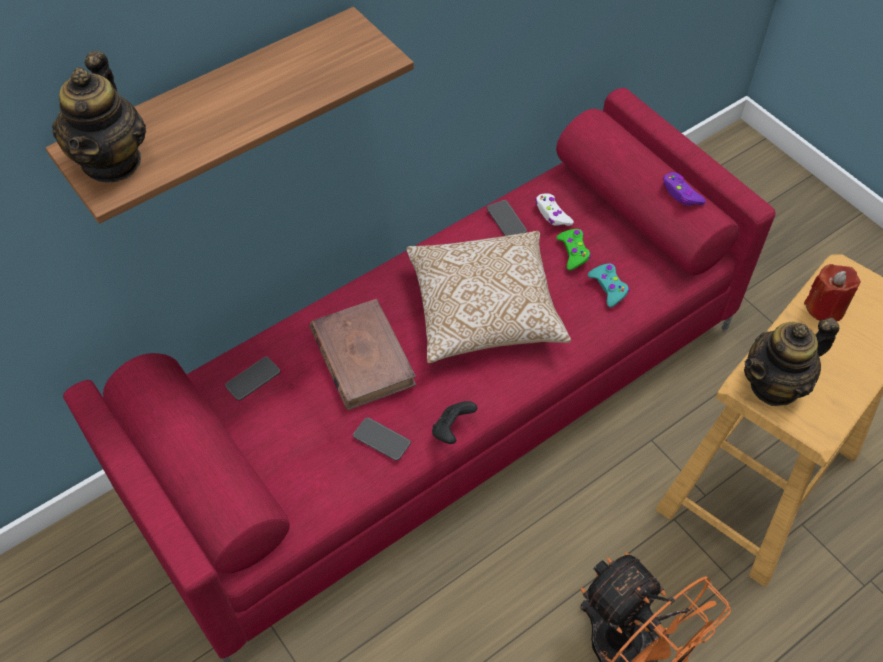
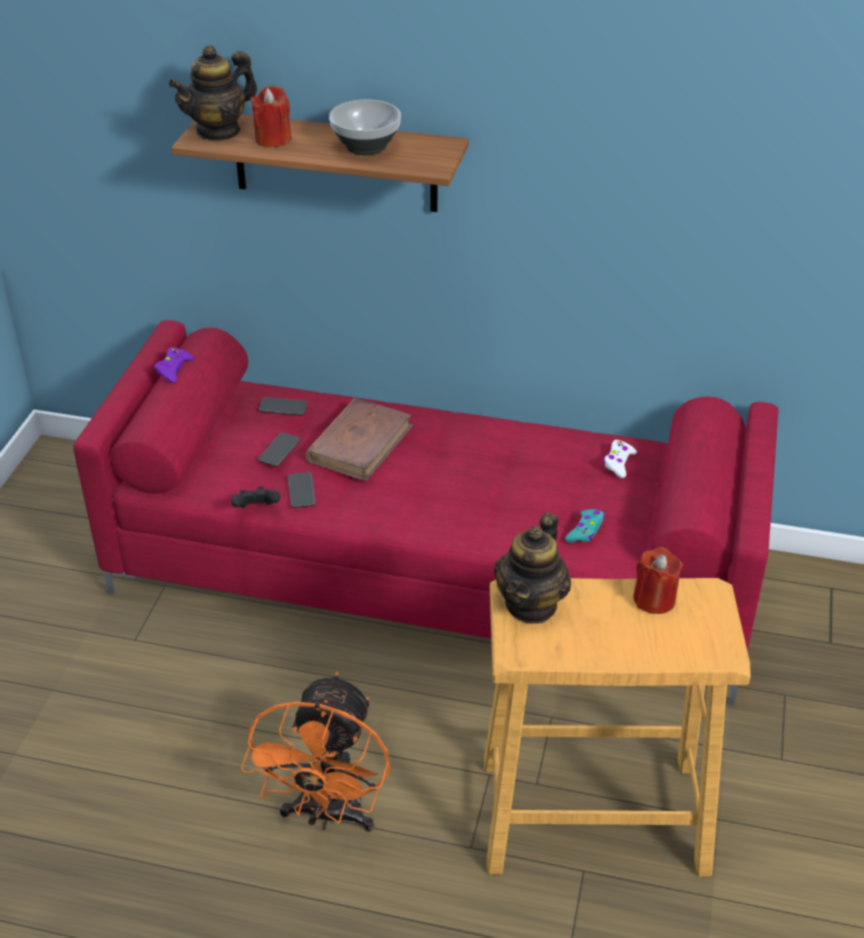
camera: 50 degrees right, 15 degrees down
pillow [406,231,571,363] -> none
black game controller [432,401,477,444] -> black game controller moved to [231,486,280,508]
phone [487,200,527,236] -> phone moved to [258,433,300,466]
green game controller [556,229,591,270] -> none
purple game controller [663,172,706,206] -> purple game controller moved to [154,347,194,383]
teapot [744,317,839,406] -> teapot turned 90 degrees counterclockwise [494,513,571,624]
none -> red candle [251,86,291,147]
none -> bowl [329,100,401,155]

